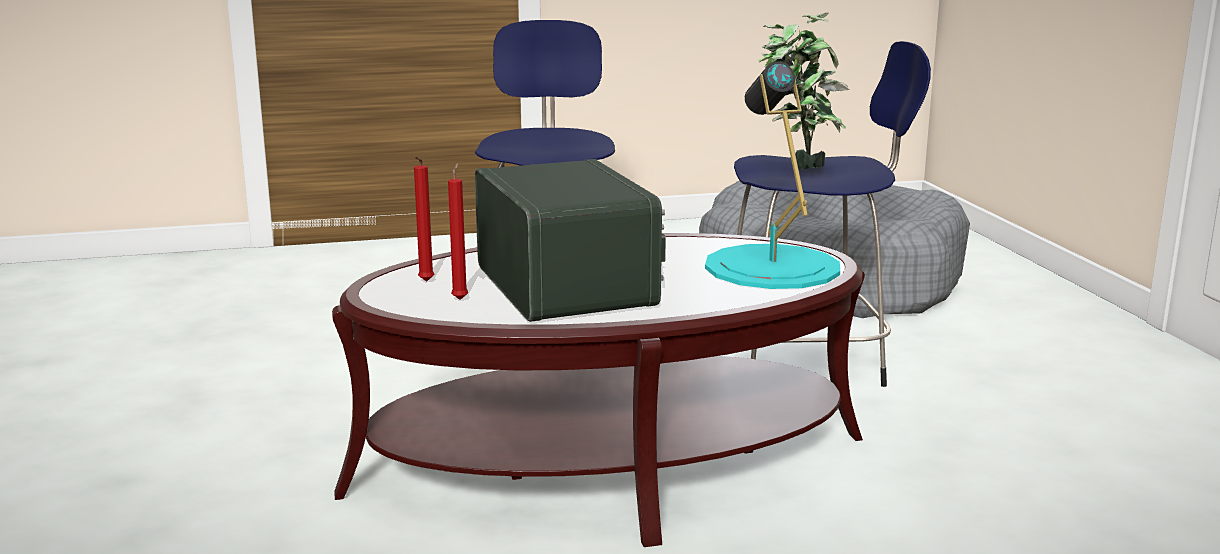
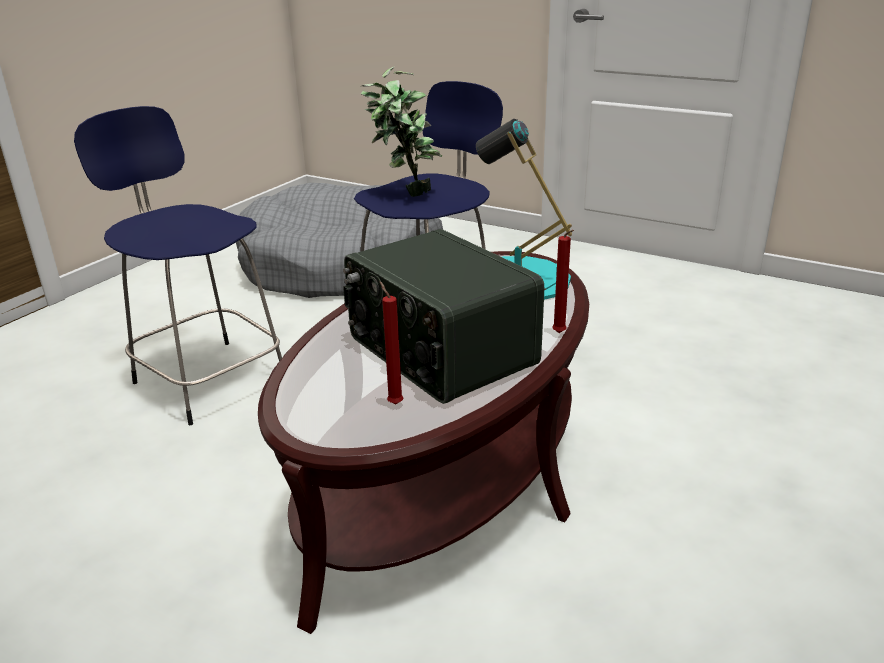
camera: 45 degrees left, 10 degrees up
red candle [414,156,434,282] -> red candle moved to [552,230,574,333]
radio [475,159,666,322] -> radio turned 150 degrees counterclockwise [343,229,544,404]

